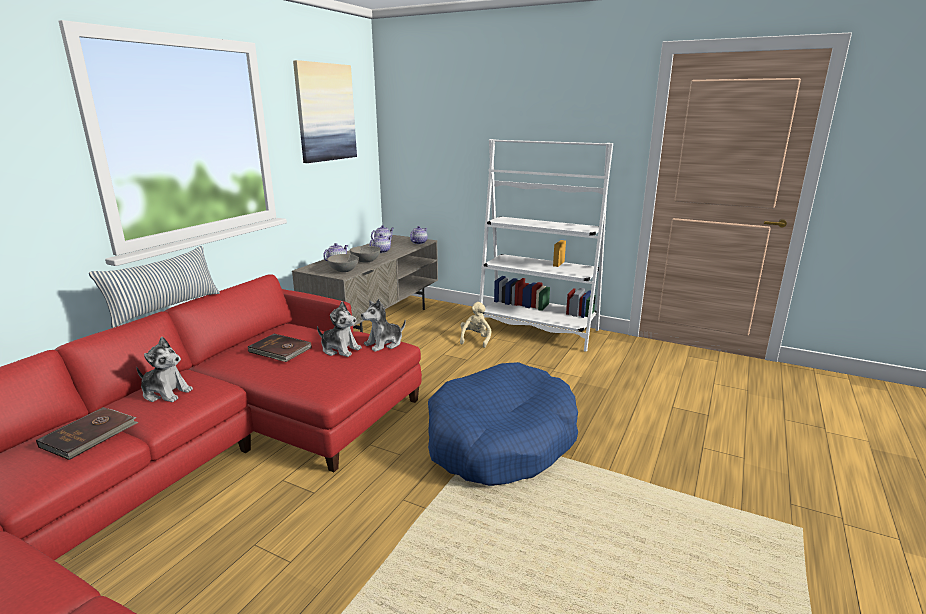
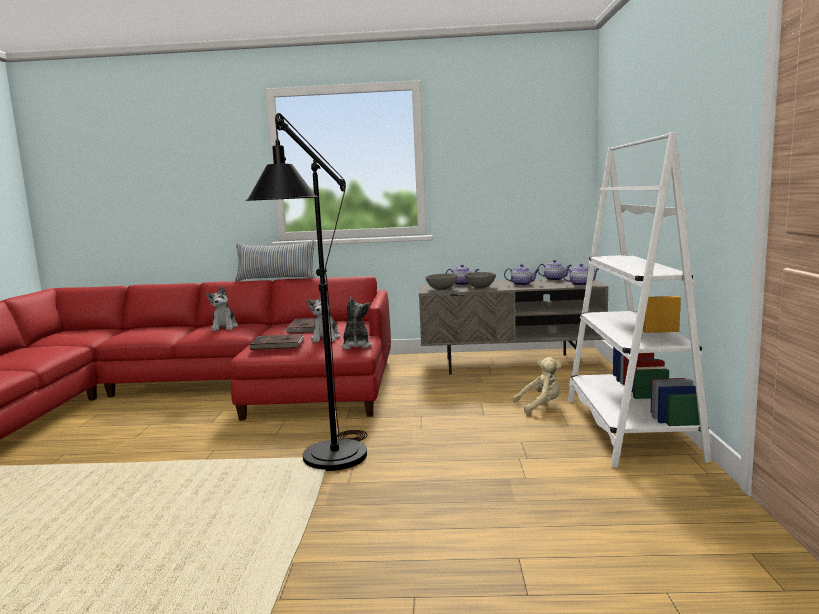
camera: 65 degrees right, 10 degrees down
brown book [36,407,138,460] -> brown book moved to [249,334,304,350]
picture [293,60,357,163] -> none
plush toy [361,299,406,352] -> plush toy turned 60 degrees clockwise [341,297,372,349]
blue dog bed [428,362,578,486] -> black floor lamp [246,113,367,471]

